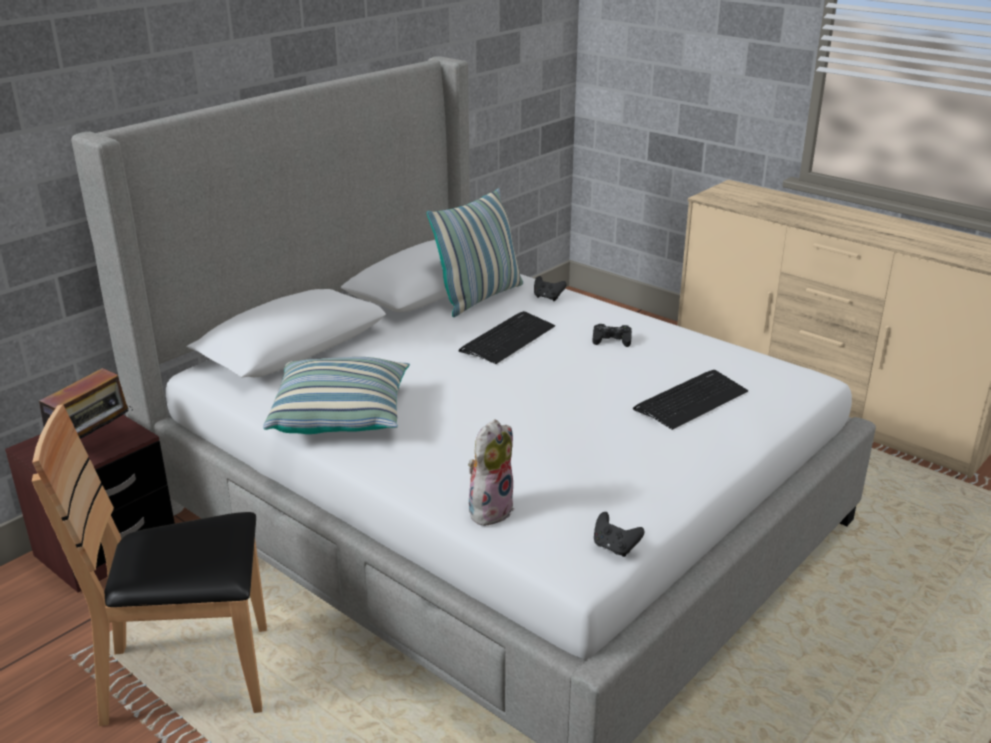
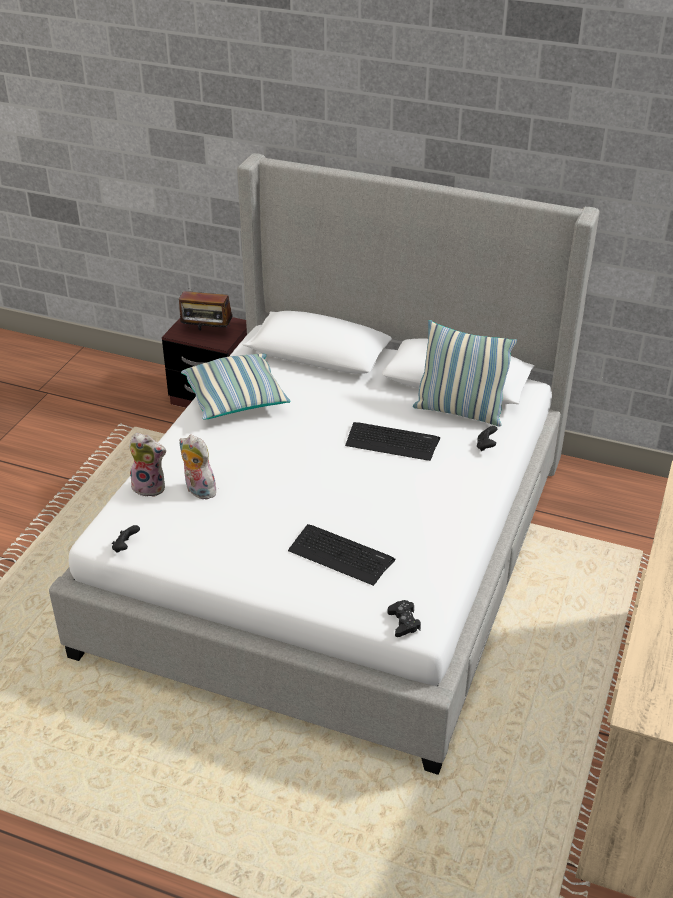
camera: 70 degrees right, 10 degrees up
brown chair [32,404,267,726] -> none
black game controller [592,324,632,347] -> black game controller moved to [387,600,421,637]
none -> plush toy [179,435,220,499]

